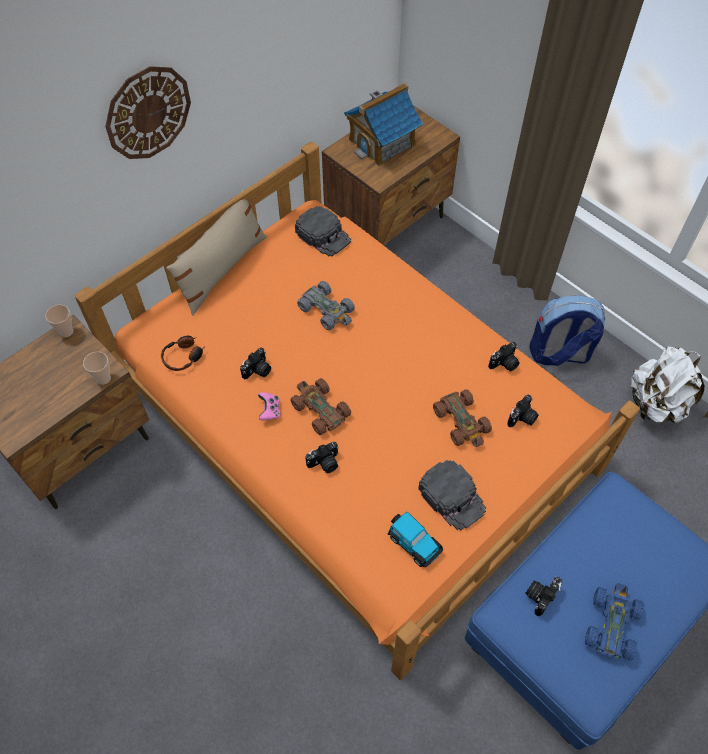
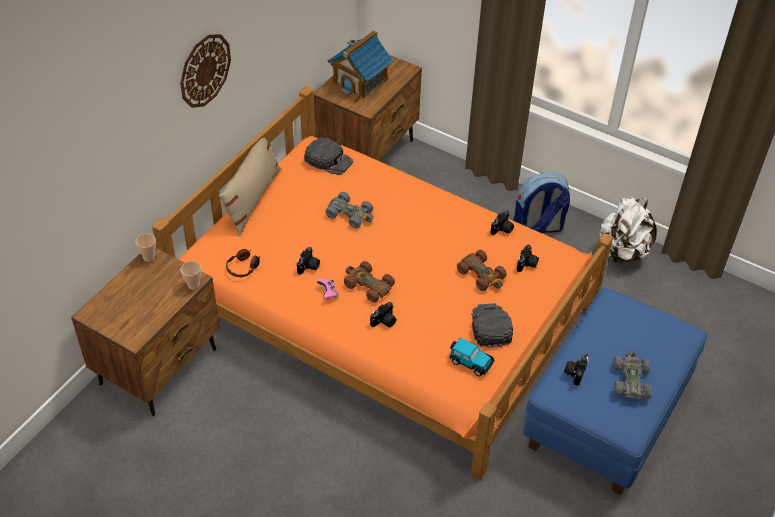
camera: 15 degrees left, 10 degrees down
black cap [418,460,486,531] -> black cap turned 135 degrees counterclockwise [472,303,513,347]
blue toy car [585,583,644,661] -> grey toy car [613,351,652,399]

